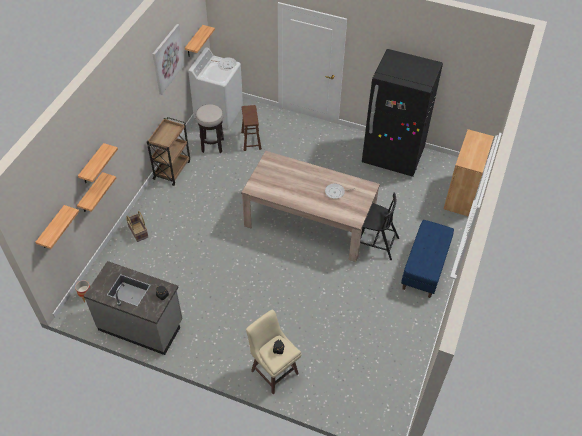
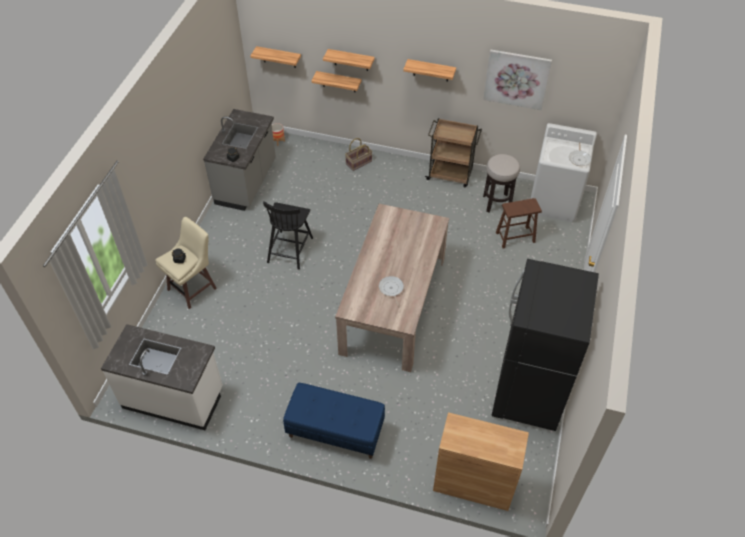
camera: 85 degrees right, 0 degrees up
shelf [185,25,215,56] -> shelf moved to [403,59,456,82]
black chair [360,192,399,260] -> black chair moved to [263,201,313,270]
none -> white counter [101,324,223,430]

